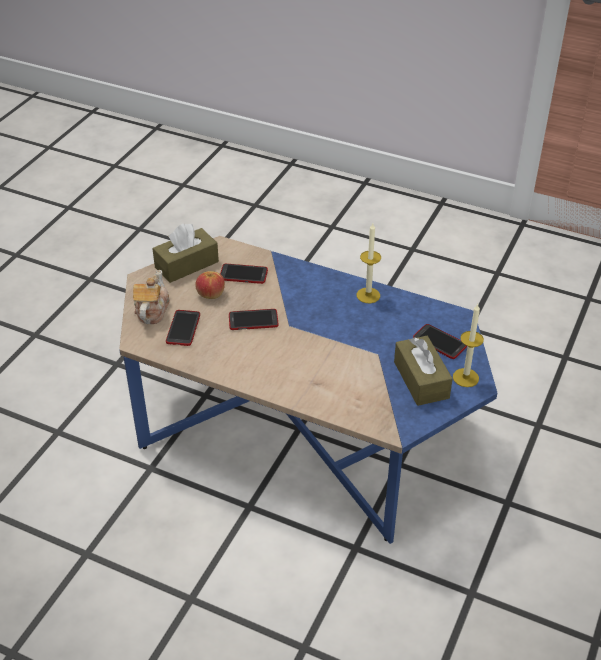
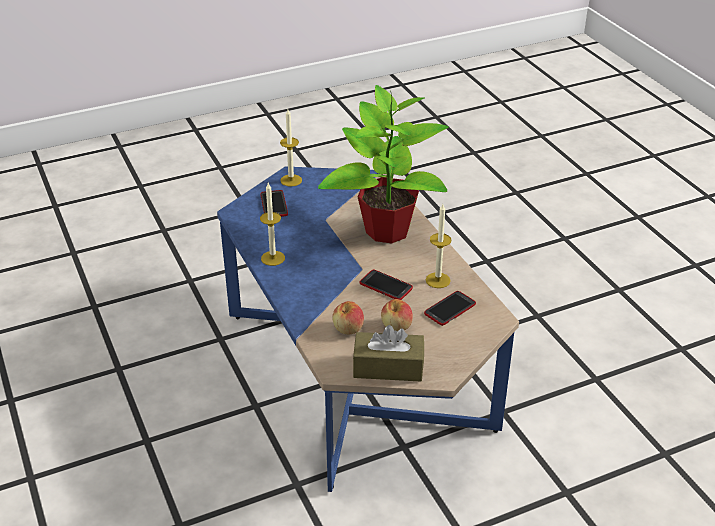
camera: 140 degrees left, 5 degrees down
teapot [133,270,170,324] -> none
phone [220,264,268,284] -> apple [332,301,364,334]
brown tissue box [394,336,453,406] -> none
none -> potted plant [318,85,449,243]
none -> candle [426,204,452,288]

